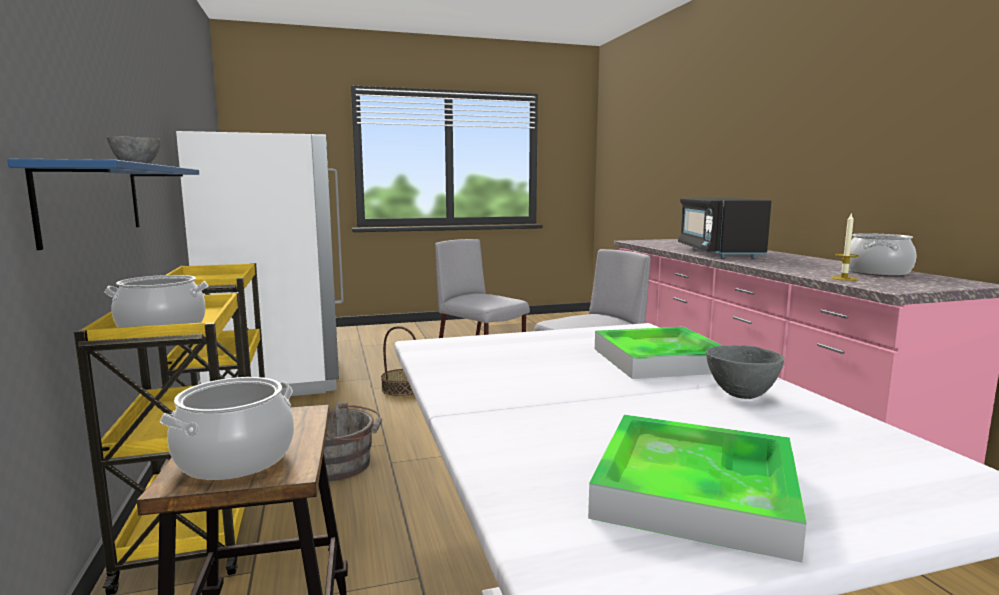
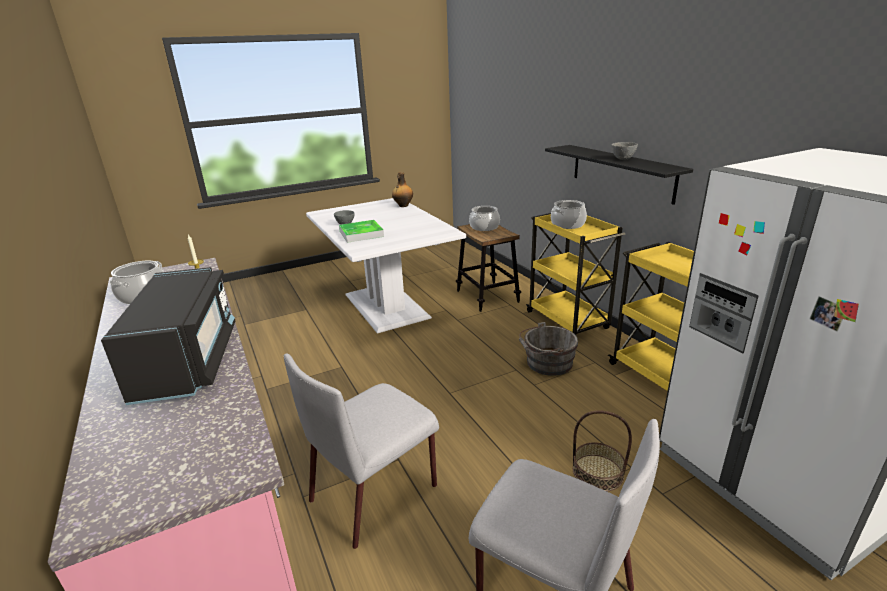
camera: 170 degrees right, 15 degrees up
blue shelf [7,159,199,250] -> black shelf [545,145,693,205]
tray [588,415,807,563] -> none
none -> bottle [392,172,413,207]

